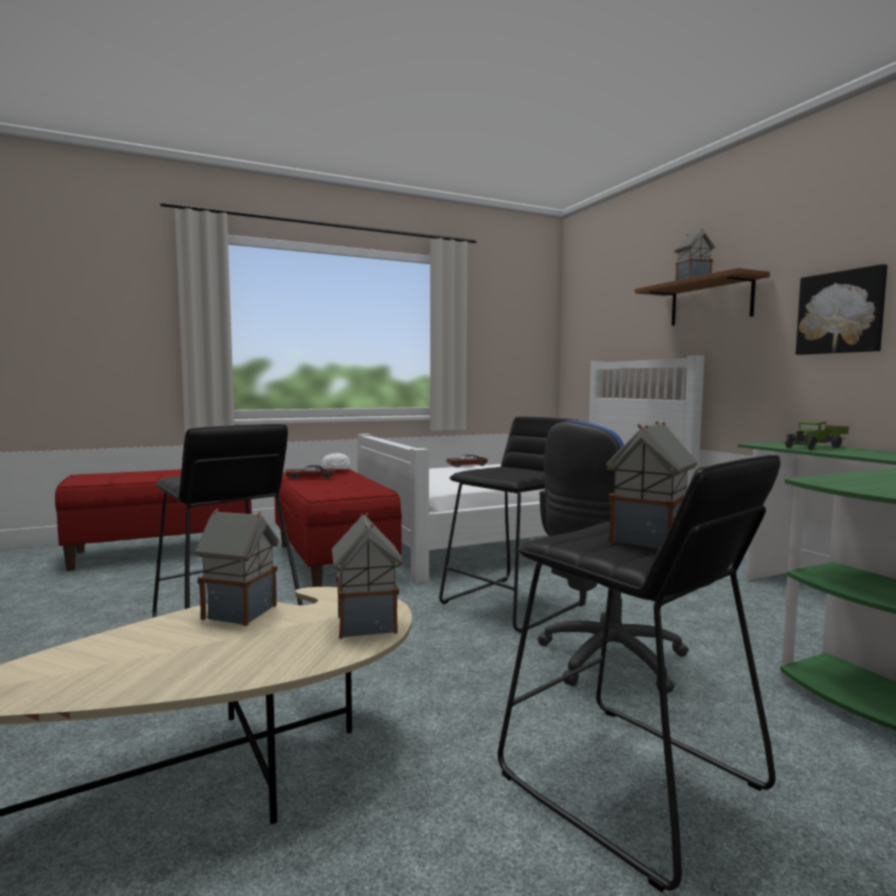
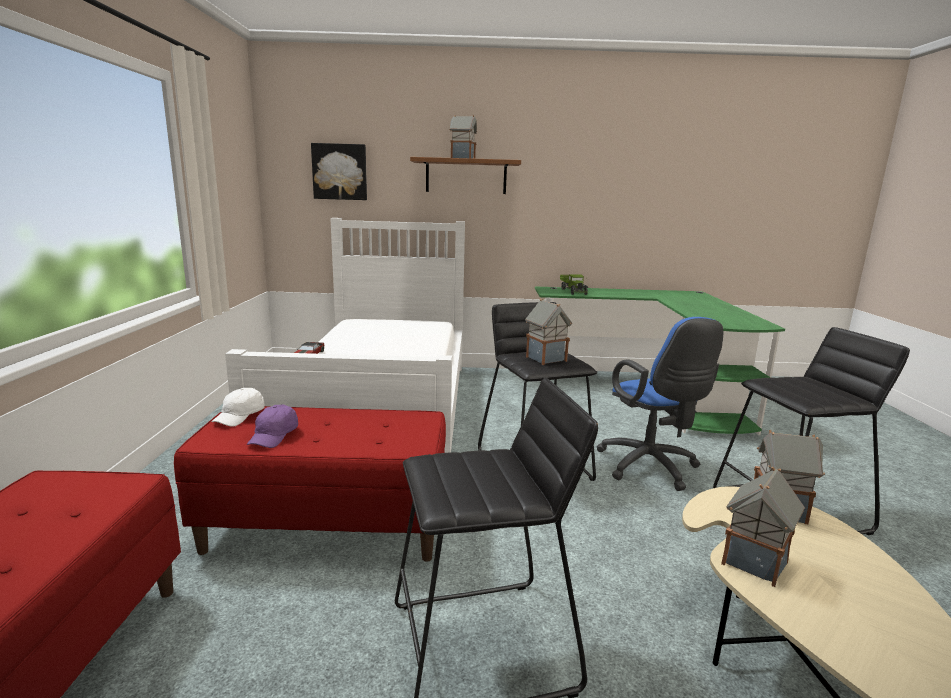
camera: 65 degrees left, 10 degrees up
toy car [285,465,334,480] -> purple cap [247,405,298,448]
toy house [606,421,697,549] -> toy house moved to [525,299,572,365]
picture [796,264,887,355] -> picture moved to [311,143,367,200]

